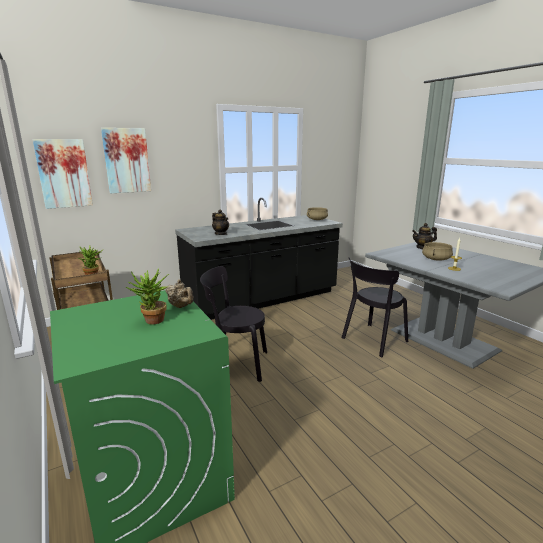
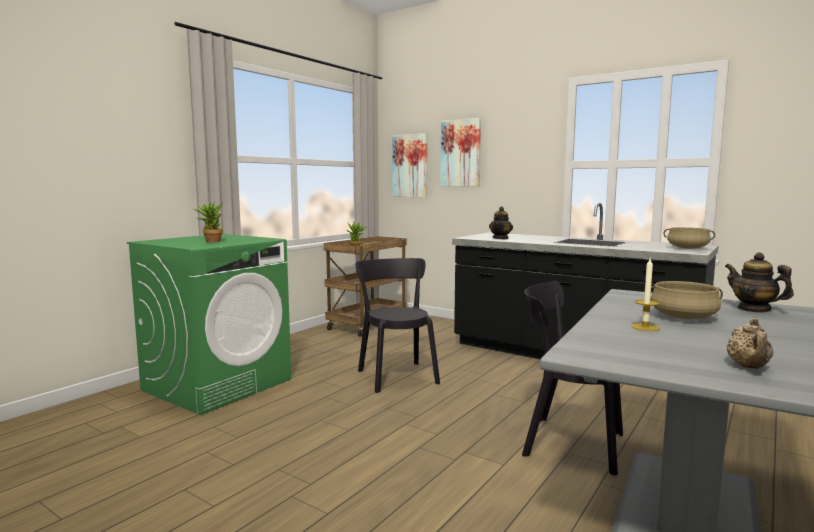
camera: 65 degrees right, 10 degrees down
beige teapot [166,279,194,308] -> beige teapot moved to [727,318,774,369]

